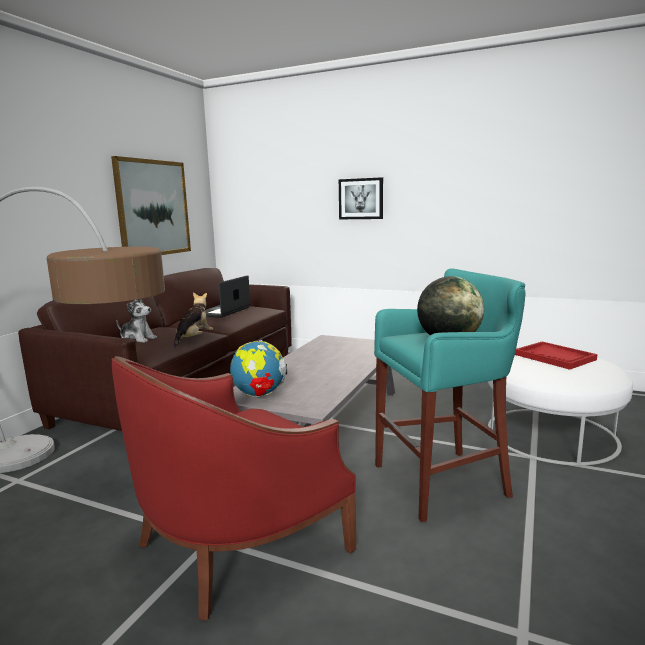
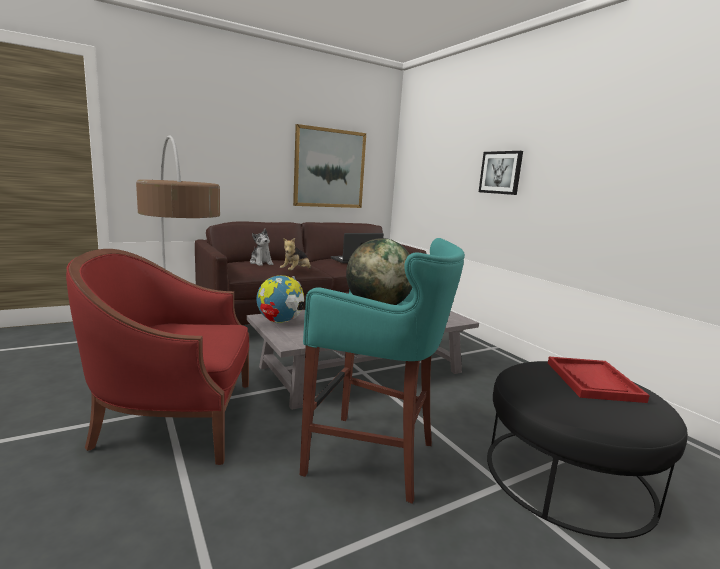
camera: 35 degrees right, 0 degrees up
plush toy [174,293,213,348] -> plush toy turned 150 degrees clockwise [280,238,311,271]
white ottoman [488,355,633,465] -> black ottoman [487,361,688,539]

